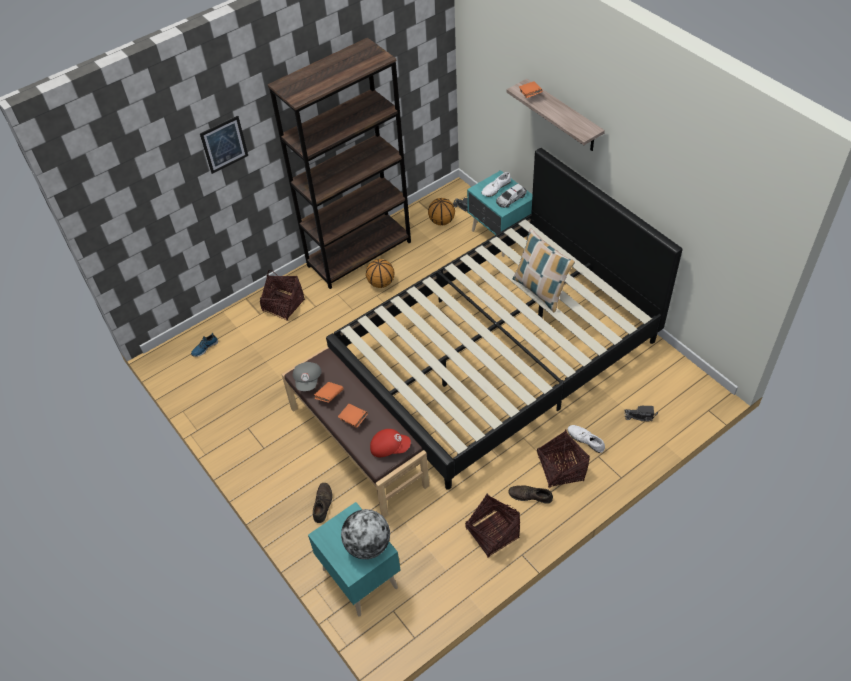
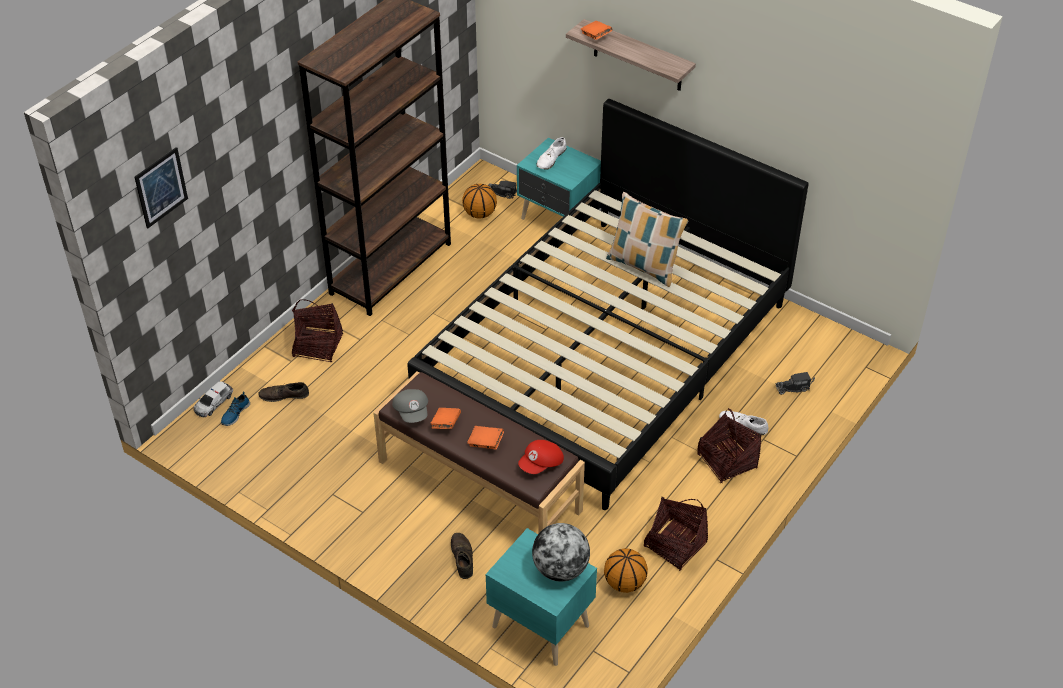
camera: 20 degrees left, 5 degrees down
picture [200,116,248,174] -> picture moved to [134,147,188,228]
basketball [366,259,394,288] -> basketball moved to [604,548,648,593]
red cap [370,429,411,457] -> red cap turned 150 degrees clockwise [518,440,564,474]
toy car [496,184,527,208] -> toy car moved to [194,381,233,417]
brown shoe [508,485,553,504] -> brown shoe moved to [258,382,309,402]

